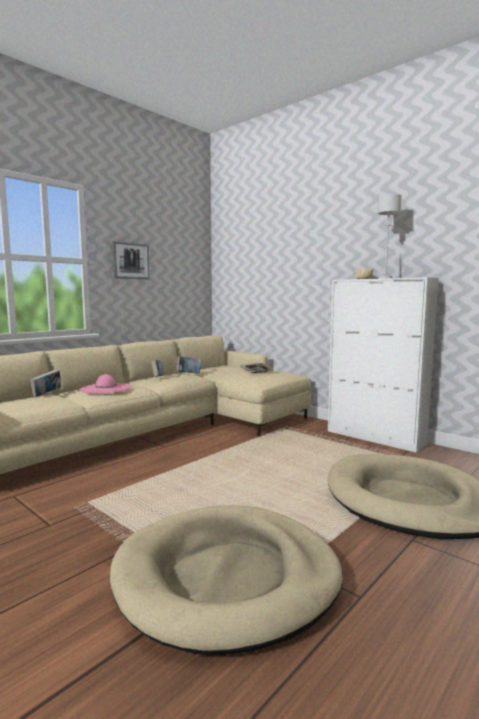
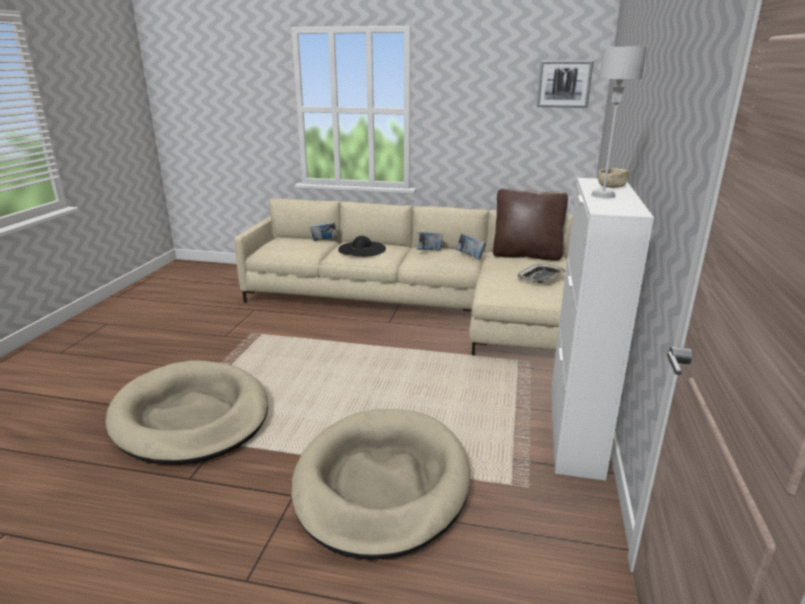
camera: 60 degrees right, 15 degrees up
pink hat [79,374,132,394] -> black hat [338,236,386,257]
picture [112,241,150,279] -> picture moved to [536,60,594,108]
none -> brown pillow [493,189,568,261]

